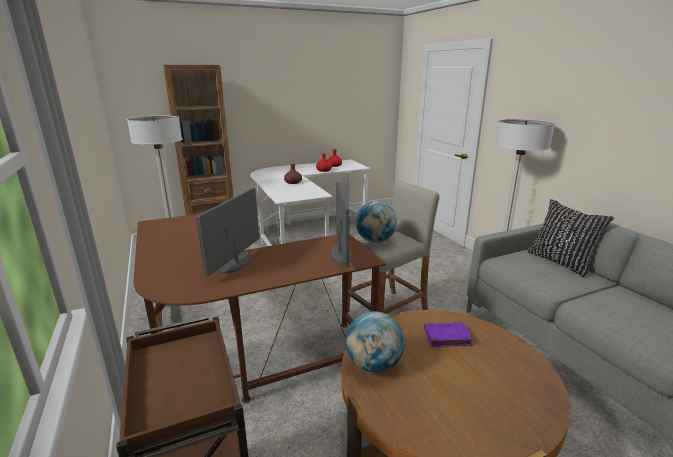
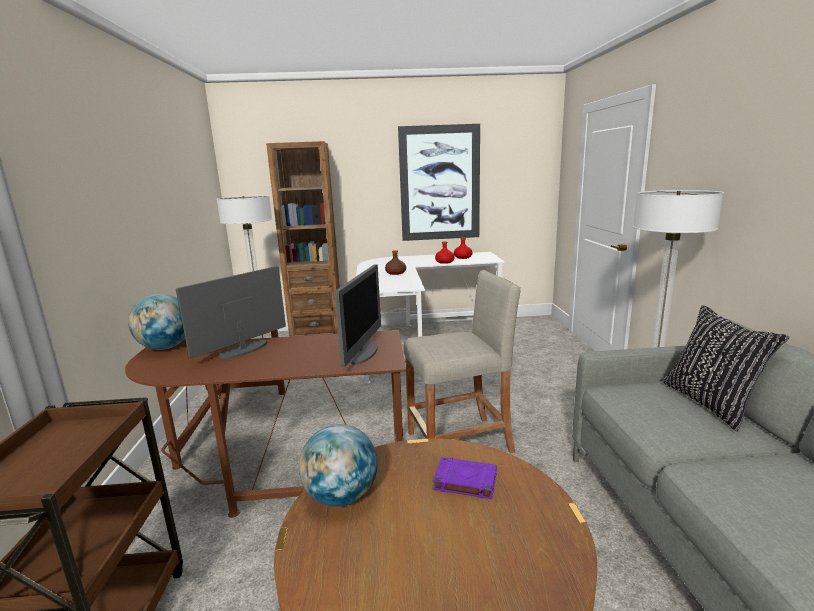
camera: 20 degrees right, 5 degrees down
globe [355,201,397,243] -> globe moved to [128,294,185,350]
none -> picture [398,124,480,241]

